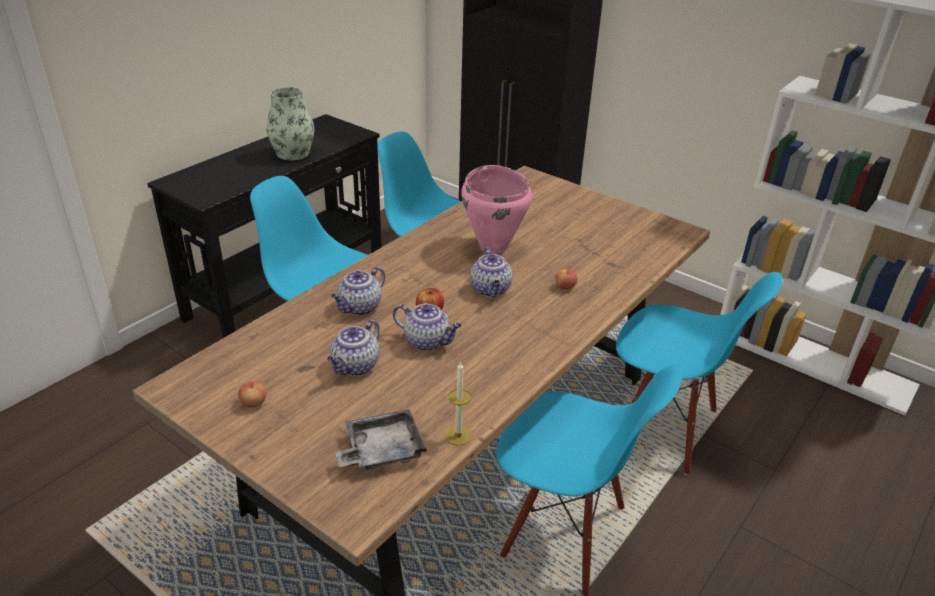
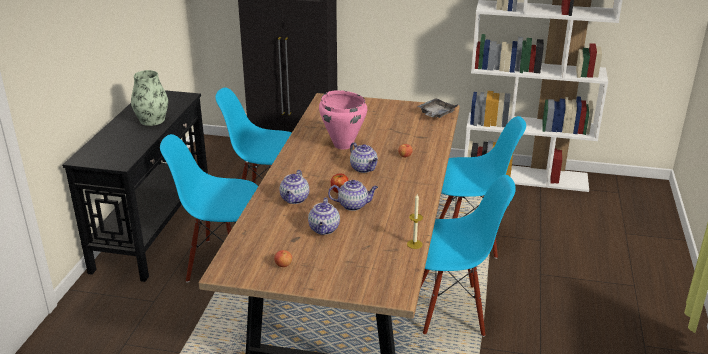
camera: 25 degrees left, 5 degrees down
grey tray [335,409,427,470] -> grey tray moved to [417,98,458,118]

